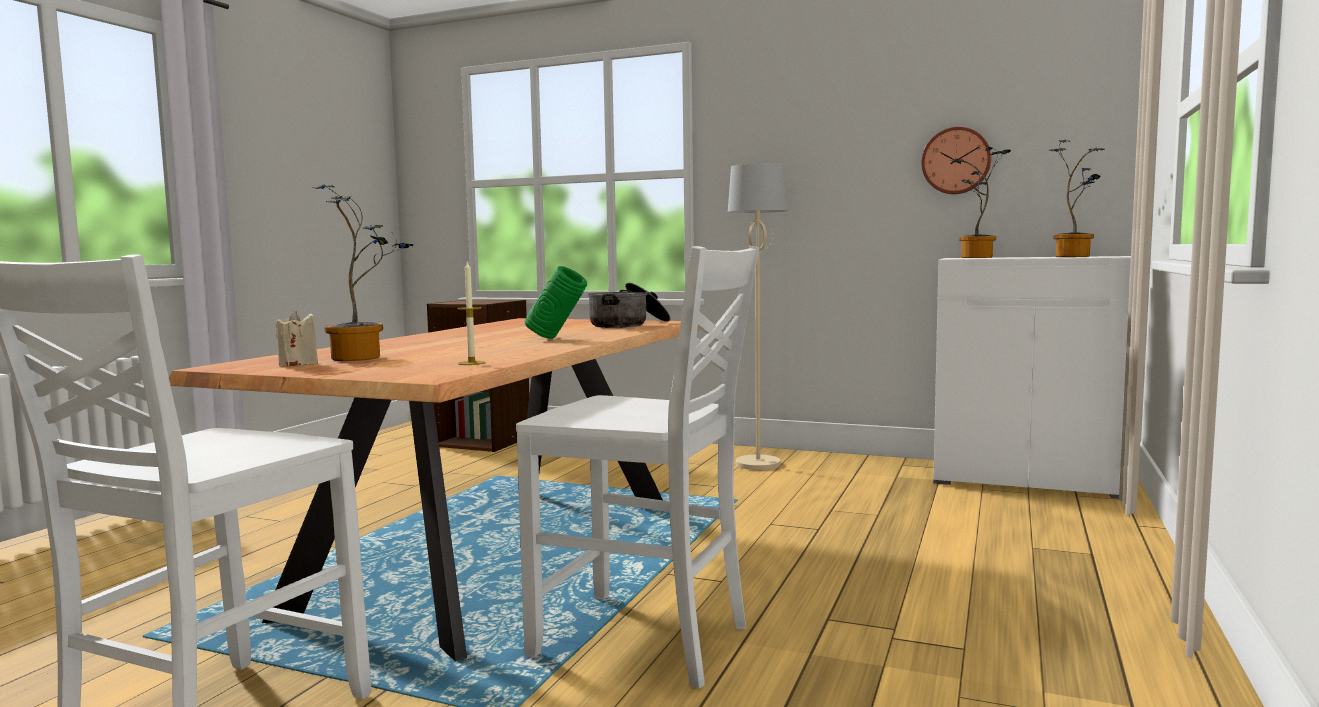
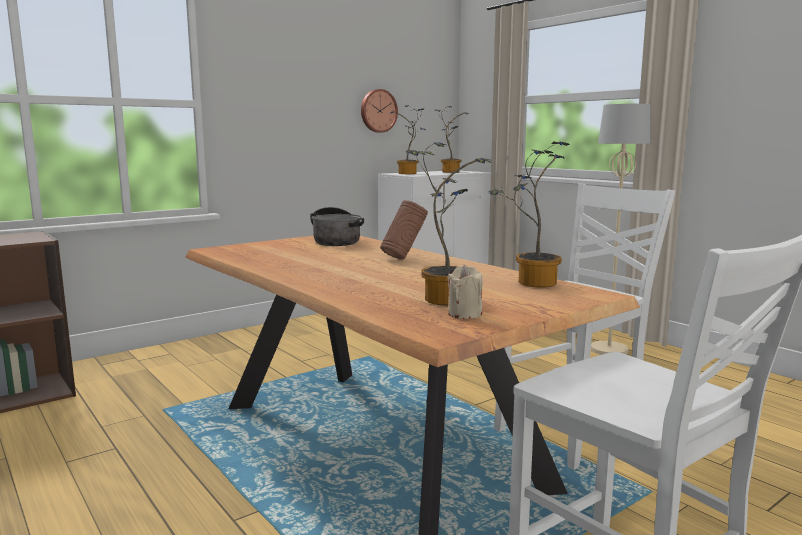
camera: 60 degrees left, 5 degrees up
candle [457,260,486,365] -> potted plant [488,141,569,288]
green vase [525,266,587,339] -> brown vase [380,200,428,260]
beige floor lamp [728,163,788,470] -> beige floor lamp moved to [591,104,651,355]

